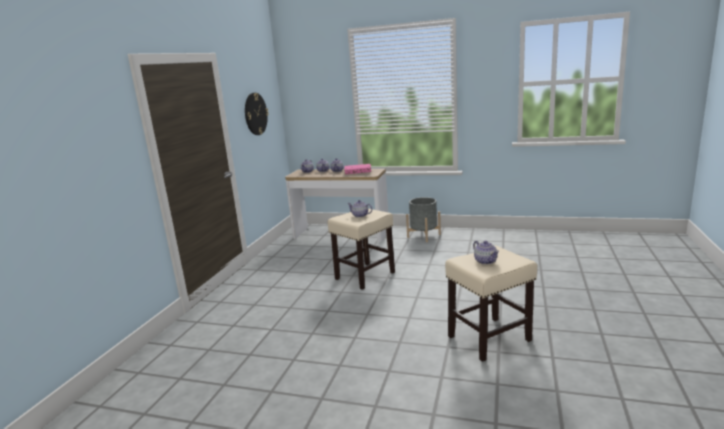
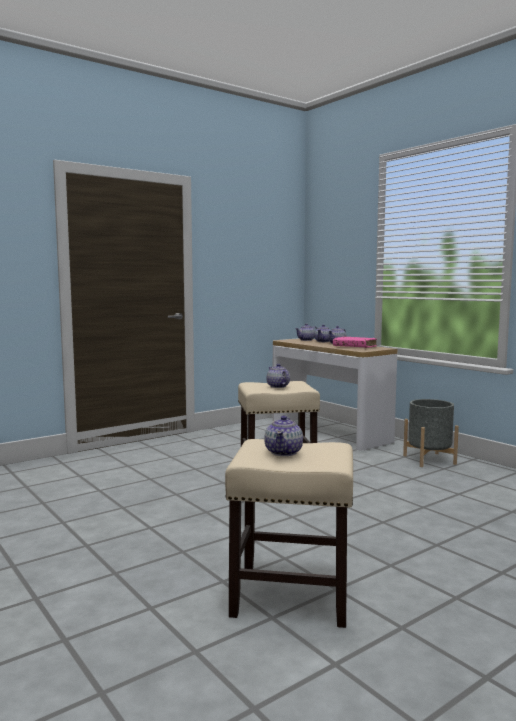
camera: 35 degrees right, 10 degrees down
wall clock [245,93,269,135] -> none

